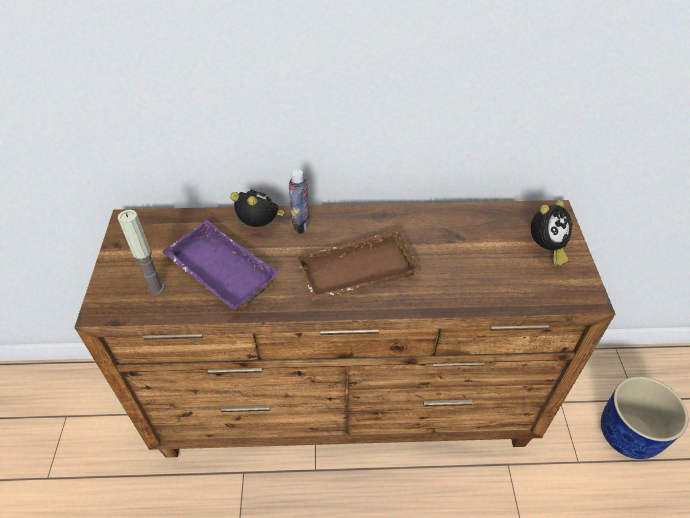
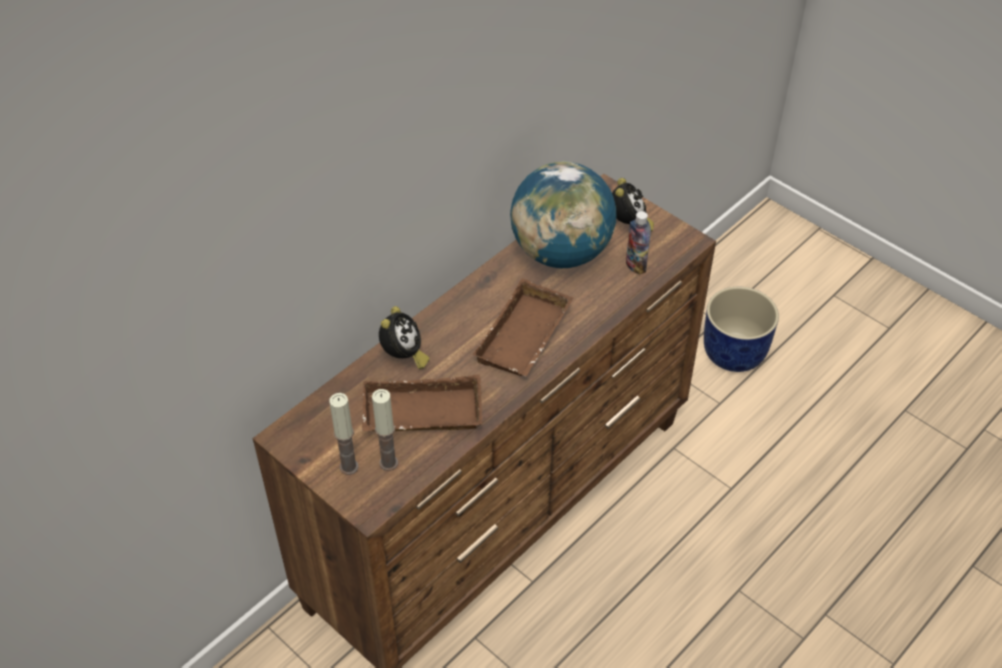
camera: 45 degrees left, 0 degrees up
purple tray [162,220,279,311] -> brown tray [362,374,483,431]
alarm clock [230,189,285,227] -> alarm clock turned 120 degrees clockwise [379,306,429,369]
bottle [289,169,310,234] -> bottle moved to [626,211,651,275]
none -> candle [329,393,359,475]
none -> globe [510,161,616,268]

